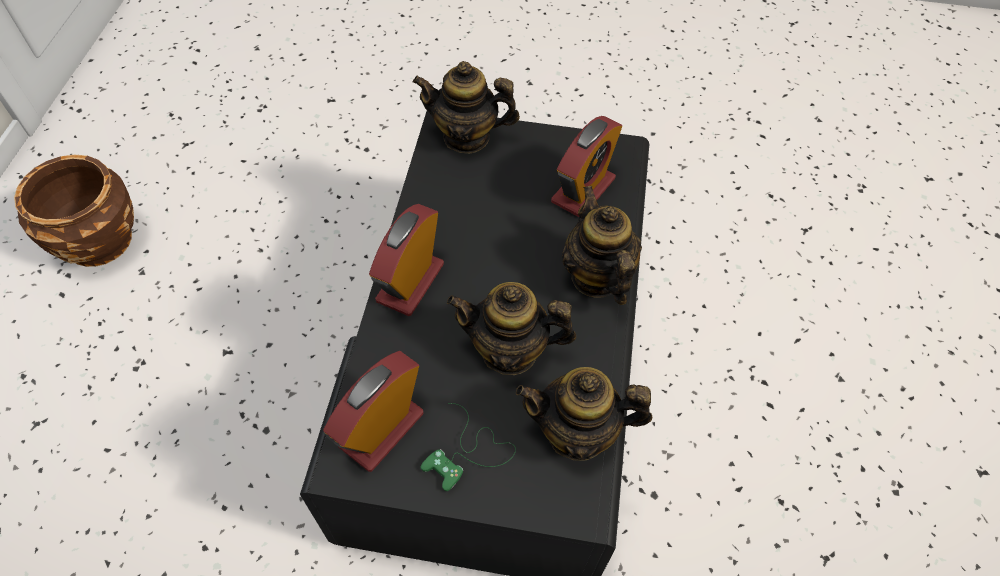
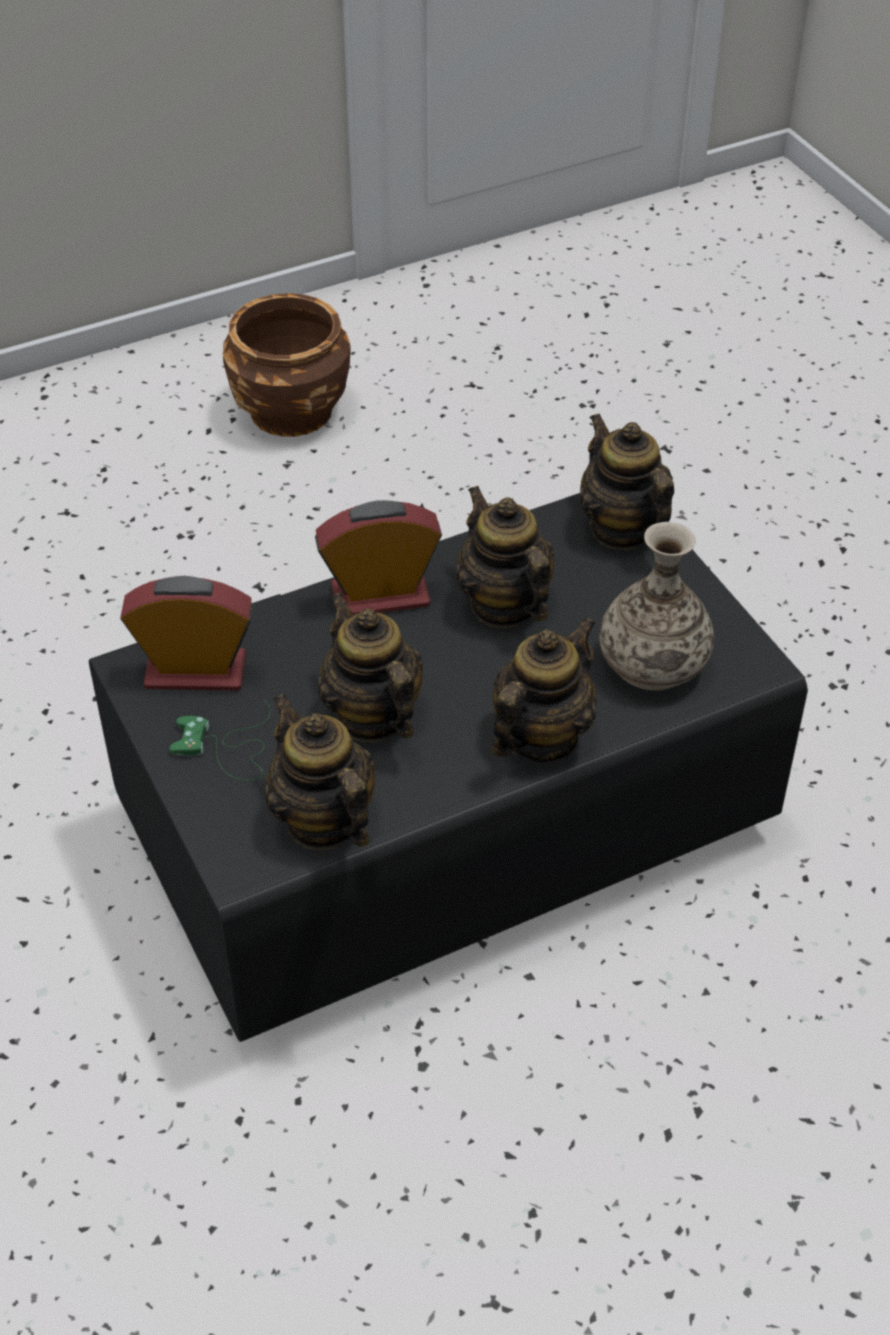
camera: 55 degrees right, 10 degrees down
alarm clock [551,116,622,217] -> vase [599,522,714,691]
none -> teapot [456,486,554,628]

